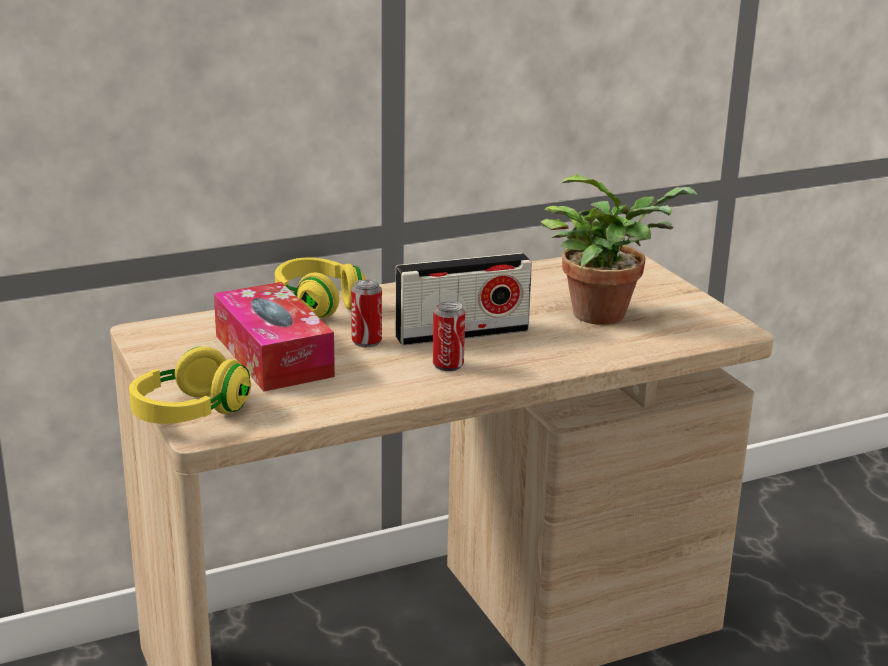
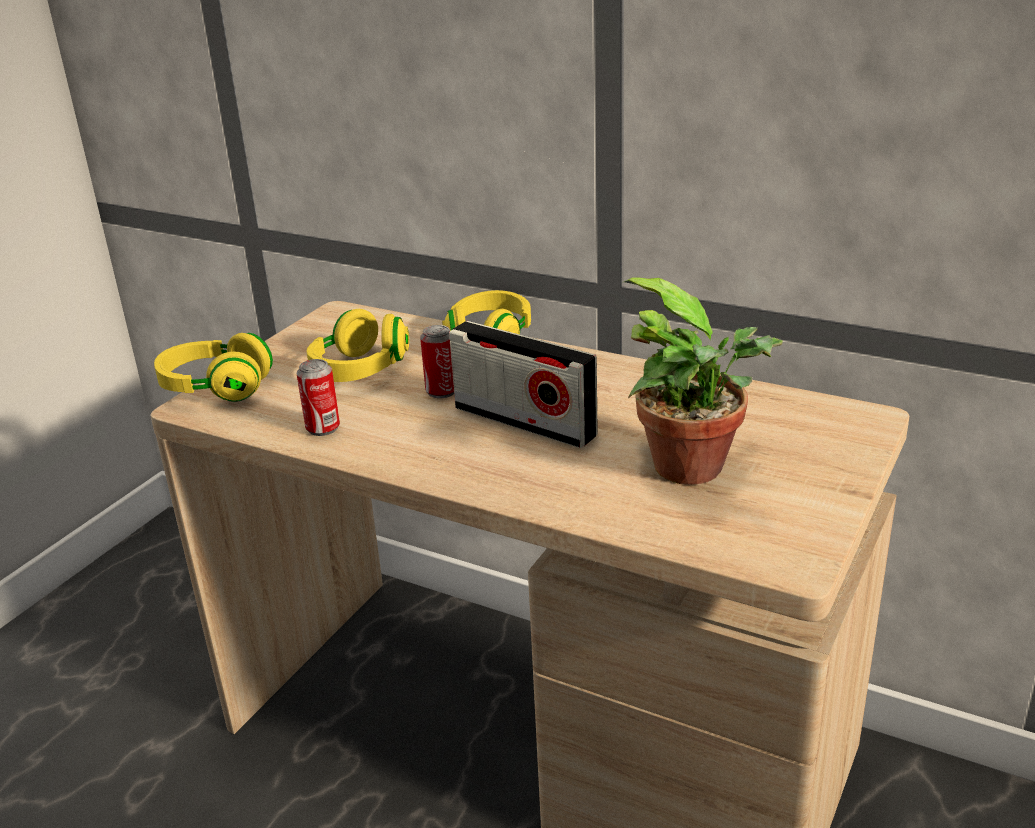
camera: 55 degrees right, 5 degrees up
tissue box [214,282,335,392] -> yellow headphones [307,309,409,382]
can [433,301,465,371] -> can moved to [297,359,340,436]

